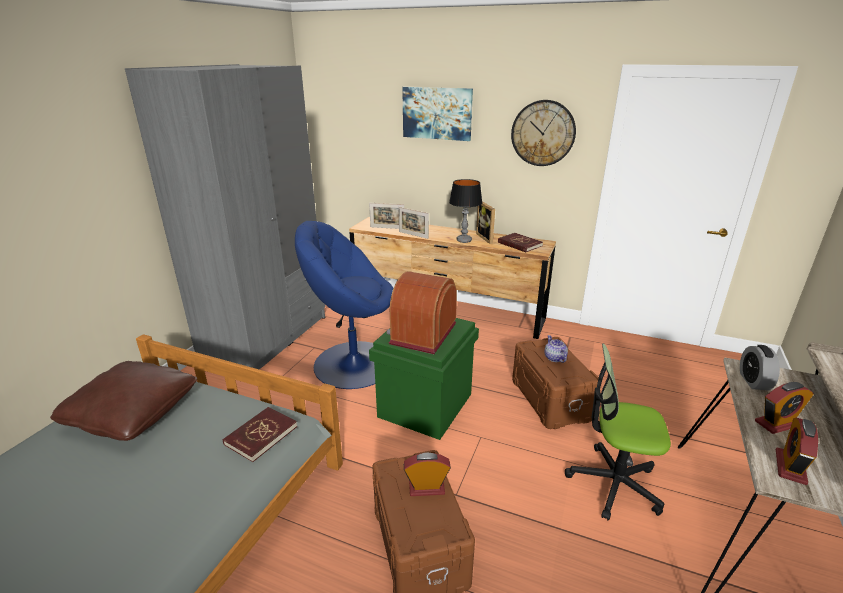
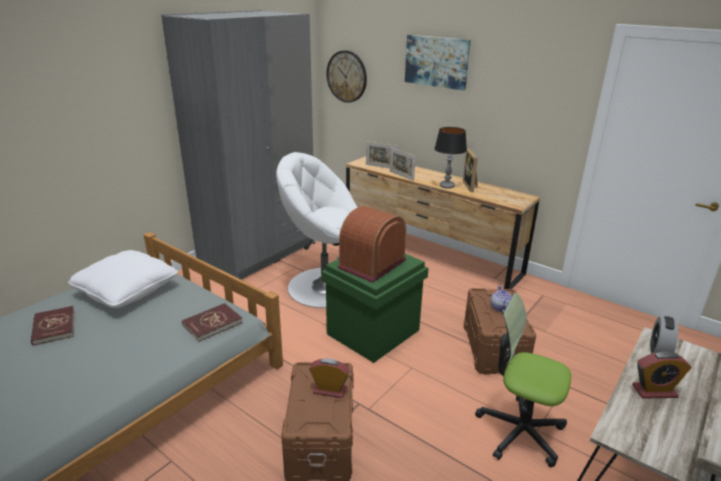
camera: 15 degrees right, 0 degrees up
brown pillow [50,361,197,441] -> white pillow [68,250,178,308]
blue armchair [295,221,393,389] -> white armchair [276,152,357,308]
red book [498,233,543,252] -> red book moved to [31,306,74,346]
wall clock [511,100,576,166] -> wall clock moved to [326,50,367,103]
alarm clock [776,418,818,485] -> none

